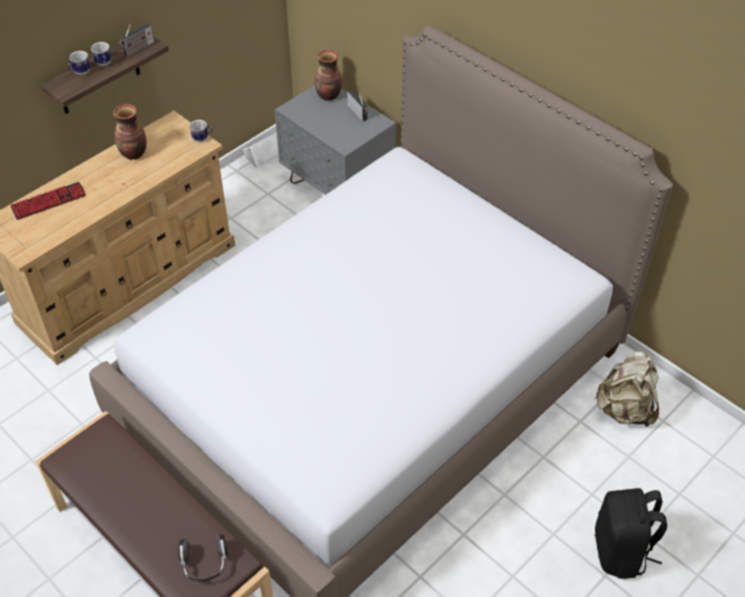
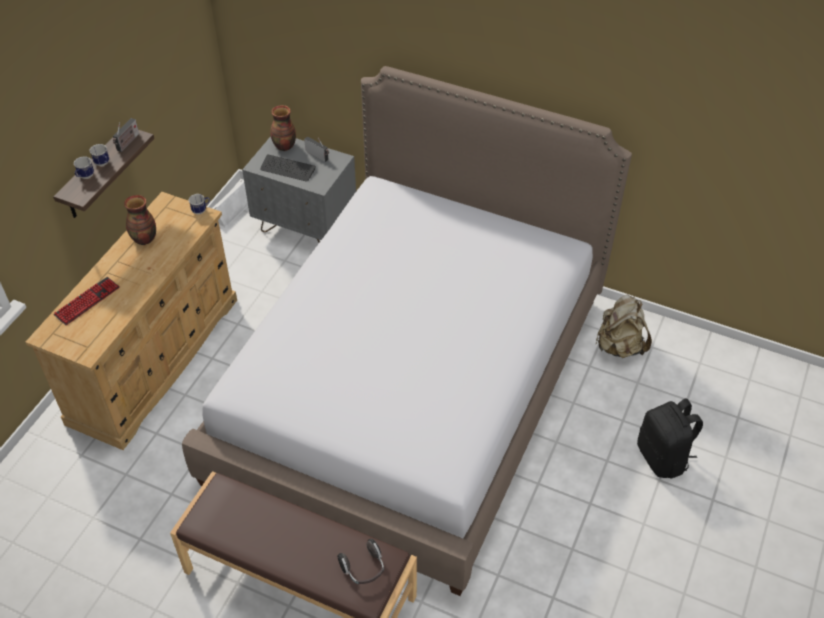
camera: 20 degrees left, 0 degrees up
none -> keyboard [260,154,316,182]

